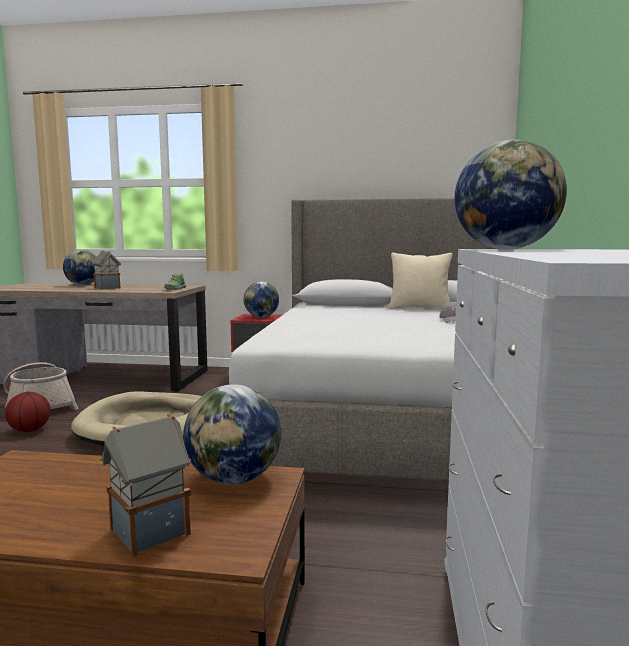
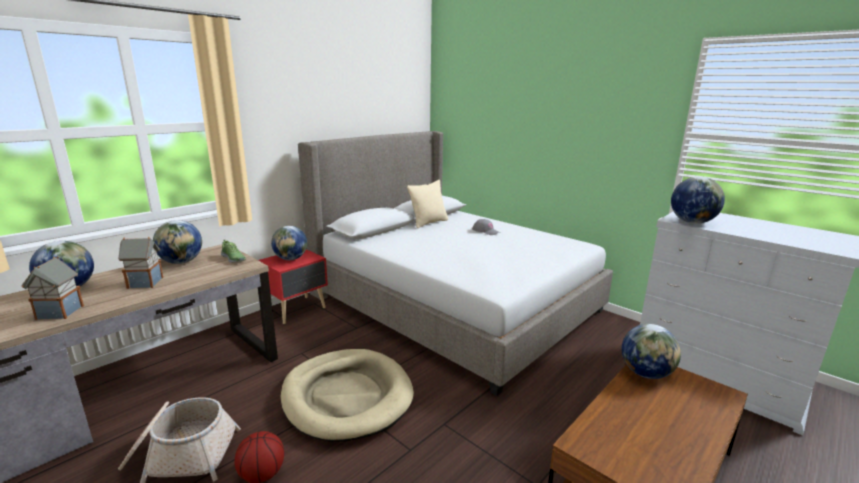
camera: 55 degrees left, 10 degrees up
toy house [99,414,191,557] -> toy house moved to [21,256,84,320]
none -> globe [153,220,202,264]

